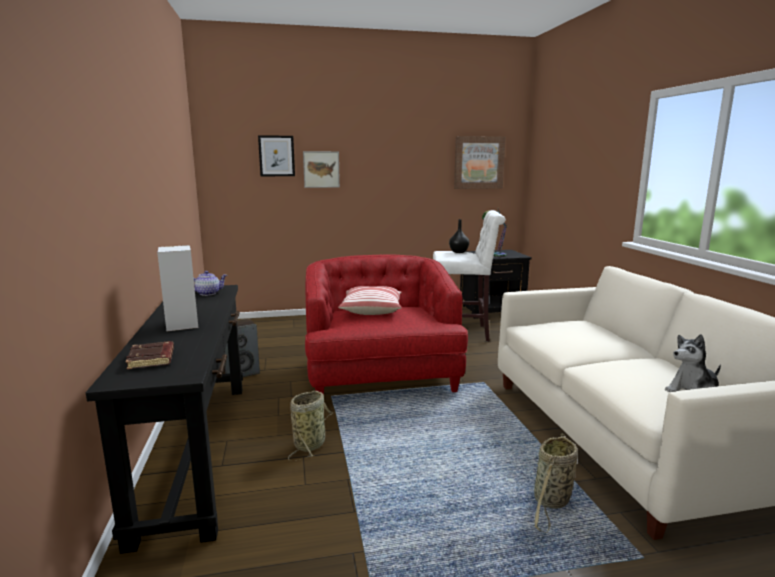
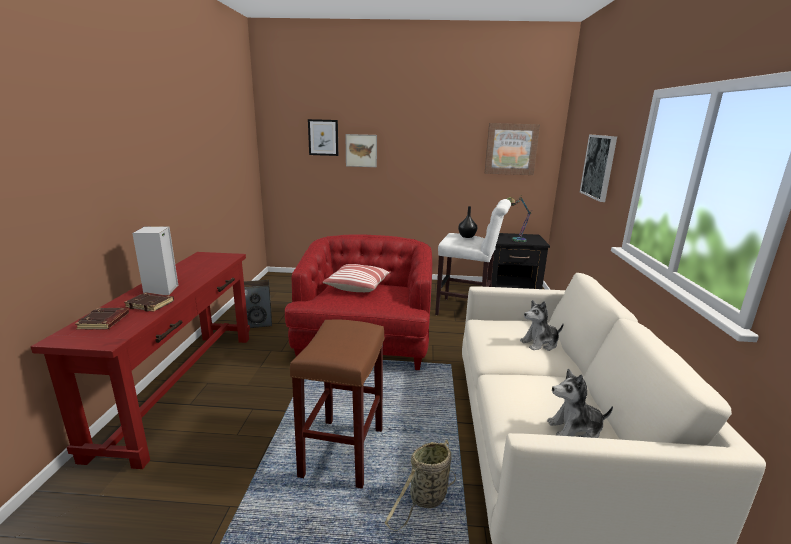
camera: 15 degrees right, 5 degrees up
black console table [86,285,243,554] -> red console table [31,252,250,469]
teapot [194,271,227,296] -> none
basket [288,391,334,460] -> none
none -> brown book [124,292,174,312]
none -> brown stool [290,320,385,489]
none -> plush toy [520,300,564,351]
none -> picture [580,135,617,202]

